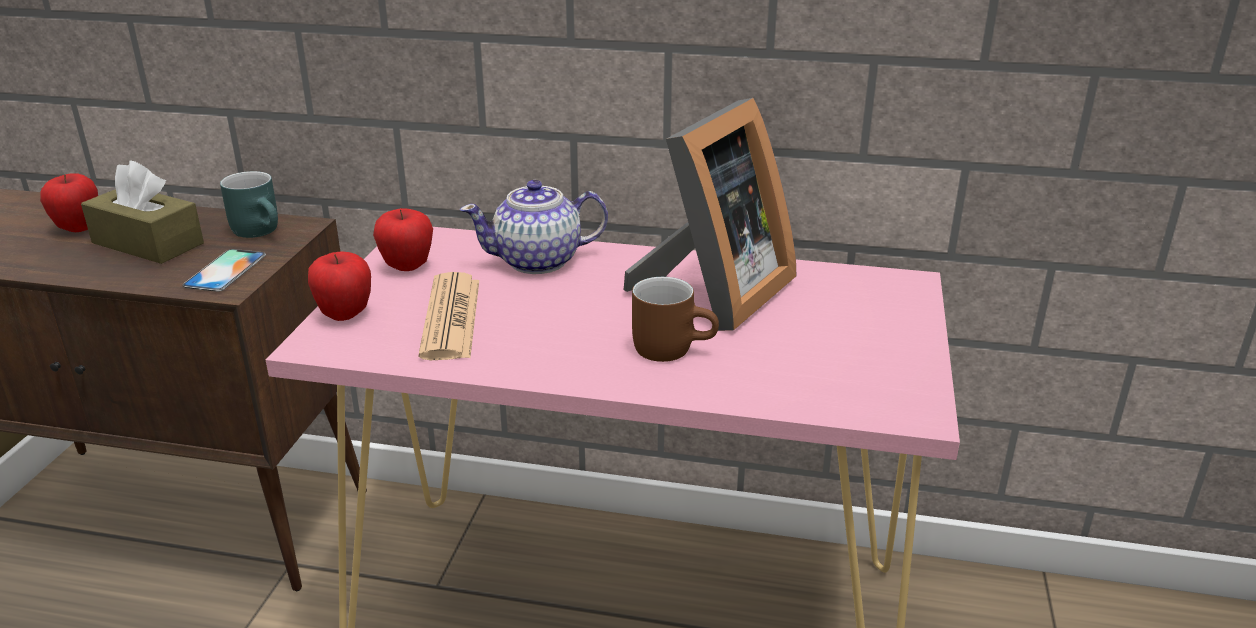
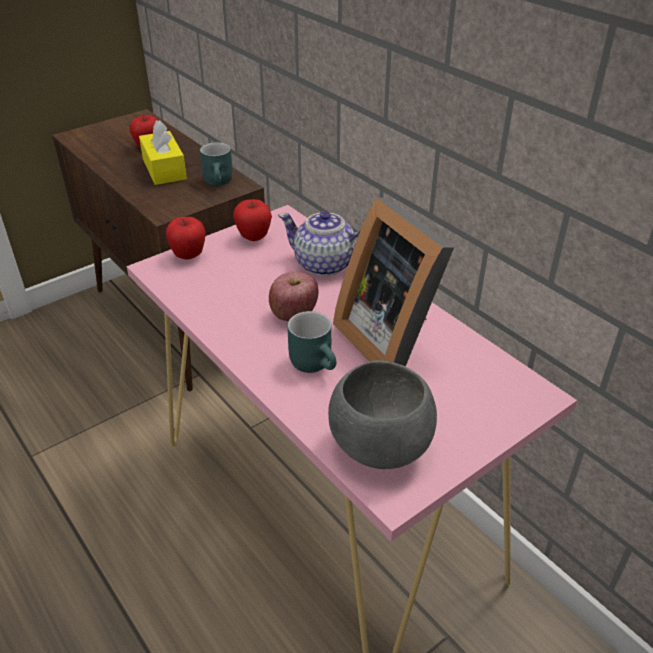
camera: 40 degrees right, 10 degrees up
brown tissue box [81,161,204,264] -> yellow tissue box [139,120,187,185]
phone [182,249,266,292] -> none
newspaper [419,272,479,360] -> none
picture frame [624,98,796,331] -> picture frame turned 75 degrees clockwise [333,197,454,366]
brown mug [632,277,719,362] -> turquoise mug [287,311,336,373]
none -> apple [269,272,319,321]
none -> grey bowl [328,360,437,469]

